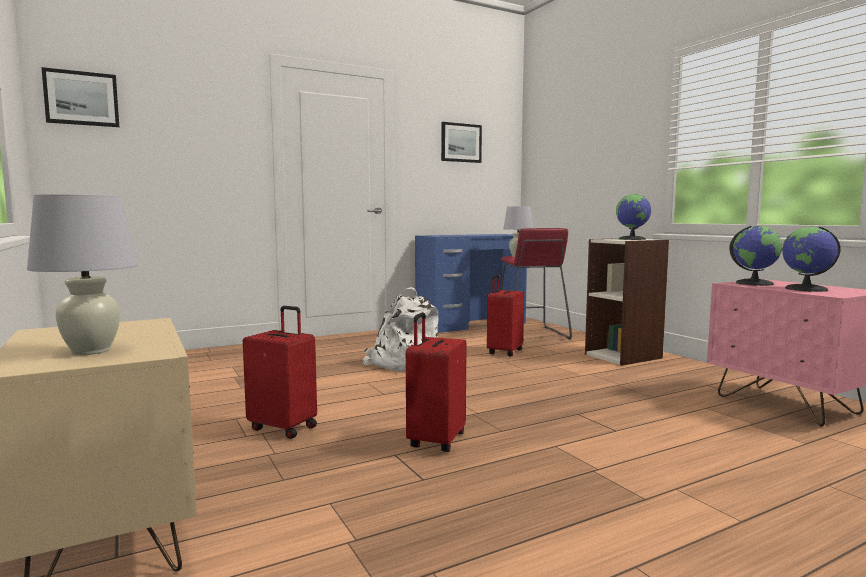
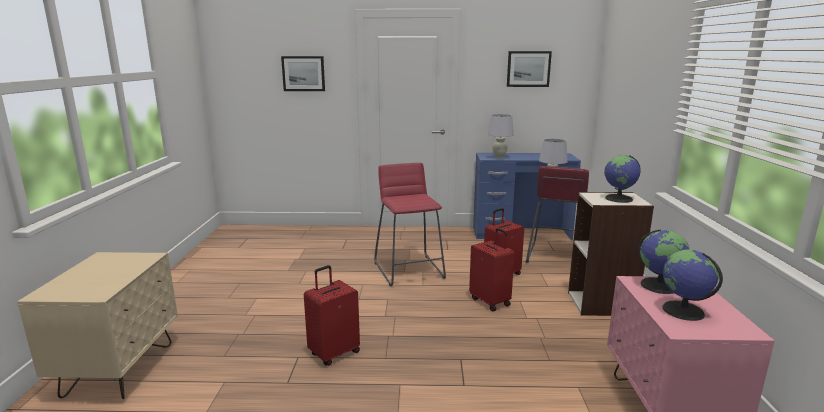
camera: 30 degrees right, 10 degrees up
white table lamp [27,194,137,355] -> white table lamp moved to [488,114,514,159]
picture [41,67,119,127] -> picture moved to [281,56,325,91]
red suitcase [243,306,317,439] -> red suitcase moved to [469,228,514,311]
white backpack [363,287,438,371] -> red stool [374,163,446,286]

